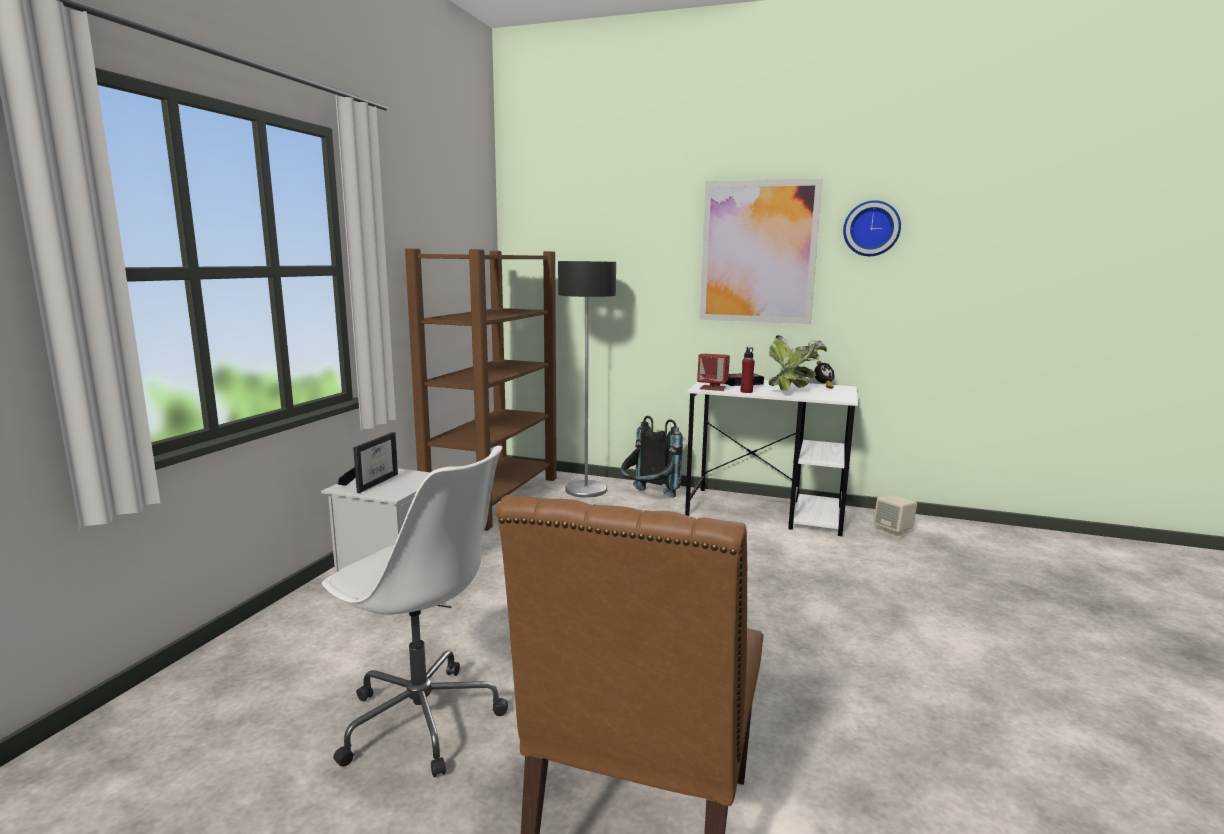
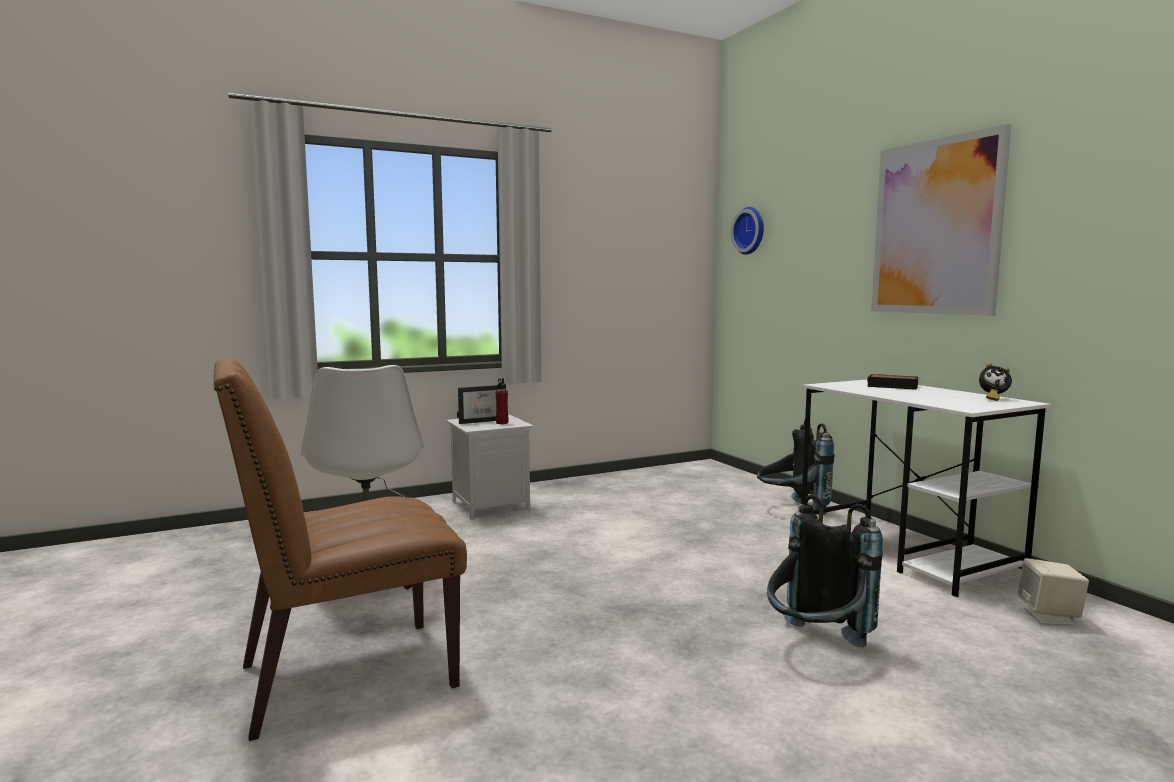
camera: 45 degrees right, 5 degrees down
brown bookcase [405,248,557,531] -> none
floor lamp [558,261,616,498] -> none
red speaker [697,354,730,391] -> none
red bottle [741,347,755,393] -> red bottle moved to [496,378,508,424]
potted plant [769,335,827,391] -> none
wall clock [843,200,901,256] -> wall clock moved to [731,207,764,255]
none -> black backpack [767,494,883,648]

